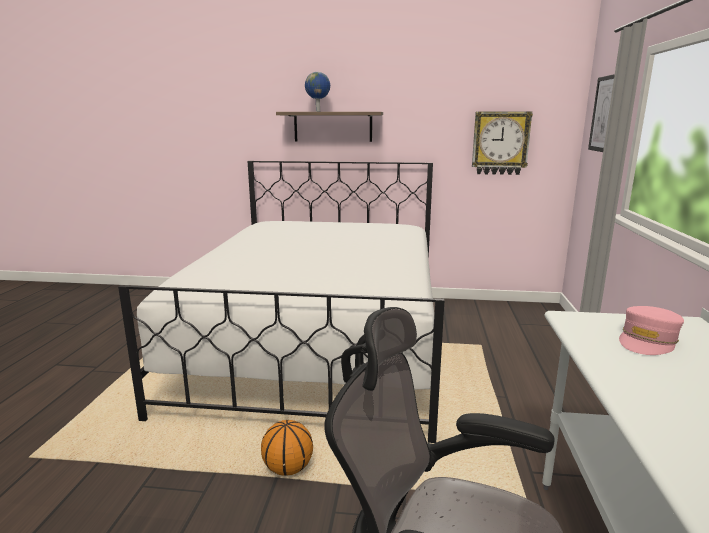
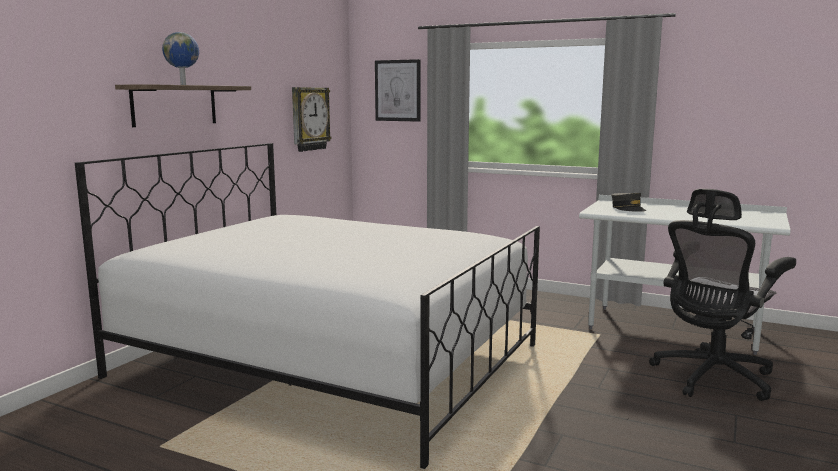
camera: 70 degrees left, 5 degrees down
basketball [261,420,313,476] -> none
pink cap [619,306,684,355] -> grey cap [611,193,646,212]

